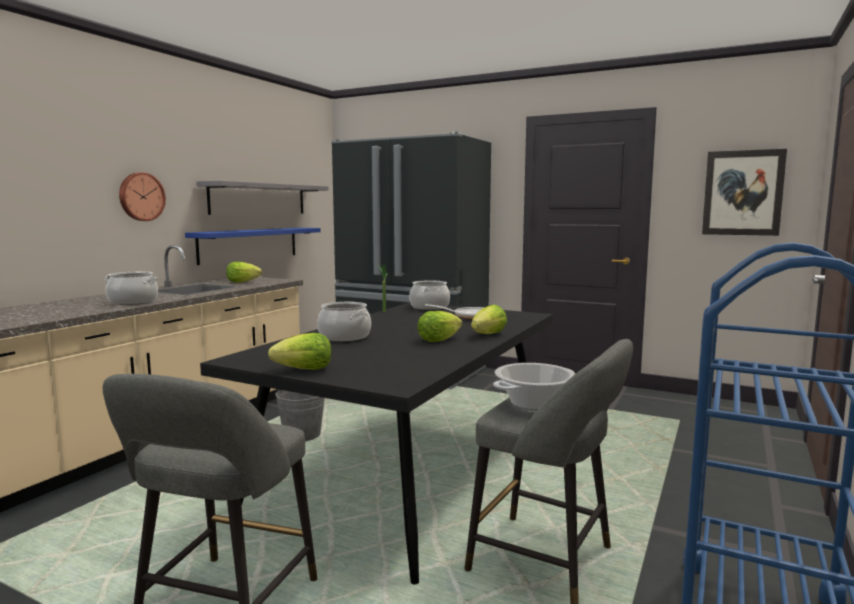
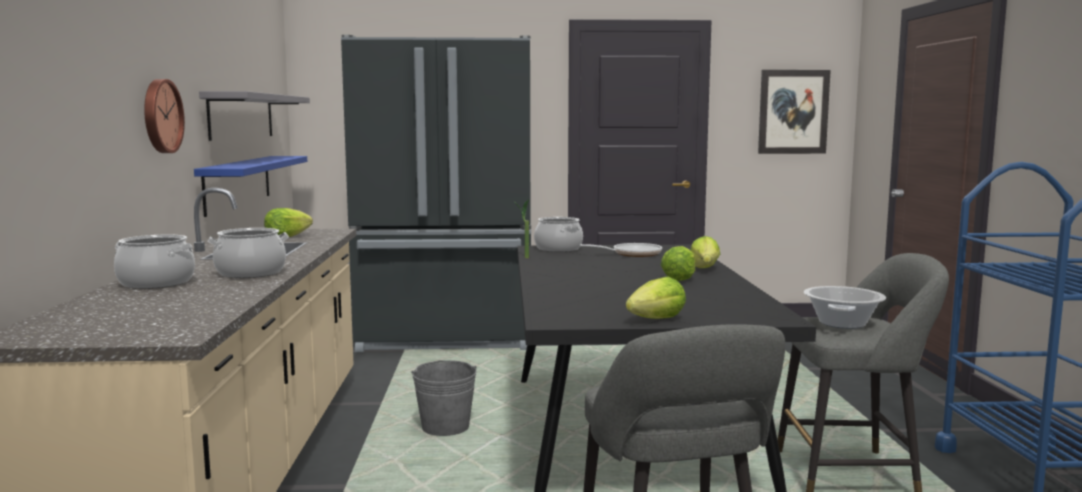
camera: 30 degrees left, 0 degrees up
cooking pot [317,302,371,342] -> cooking pot moved to [114,234,195,289]

